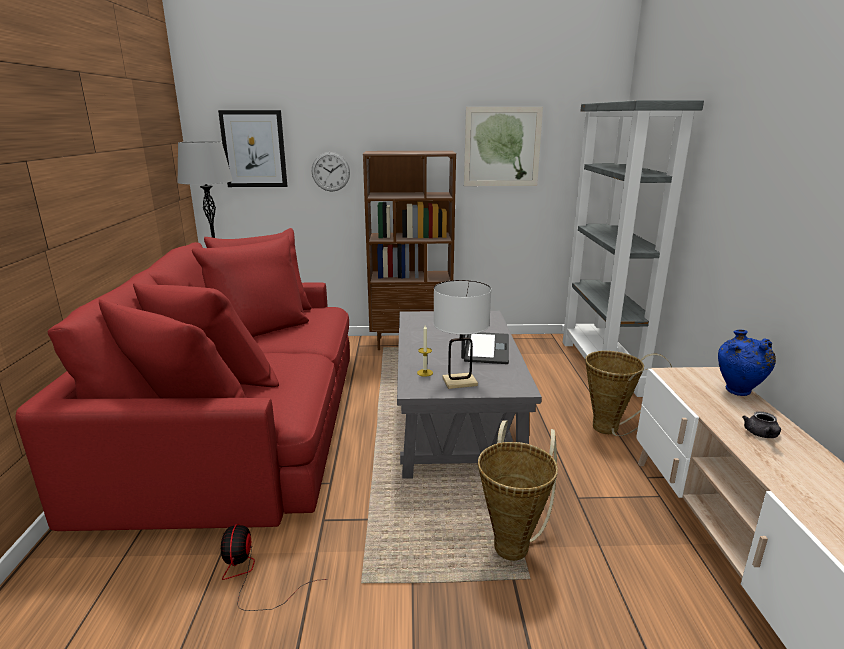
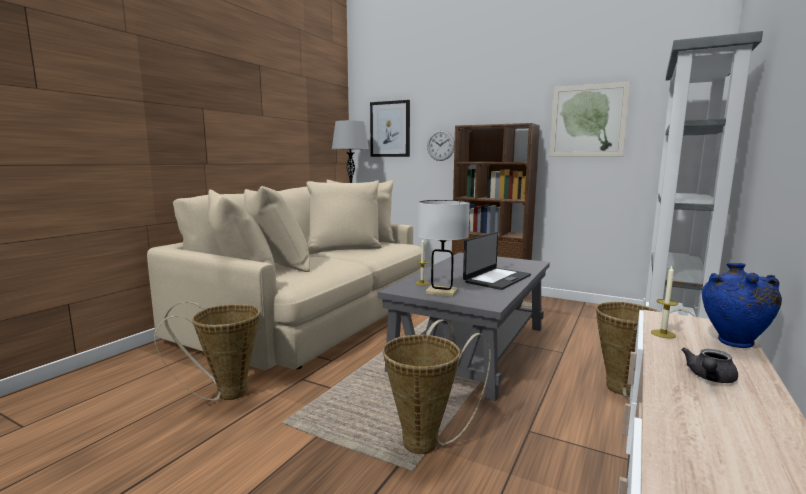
camera: 30 degrees right, 10 degrees down
red sofa [15,228,350,531] -> beige sofa [147,180,425,370]
fan [221,524,328,611] -> basket [154,301,260,401]
none -> candle [651,266,678,338]

